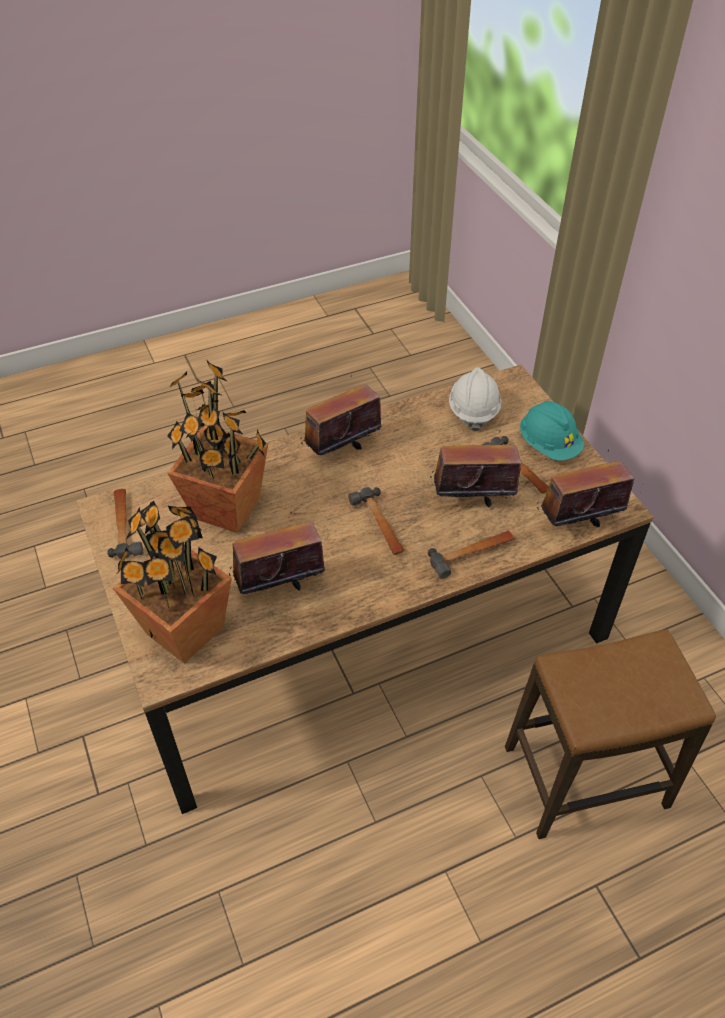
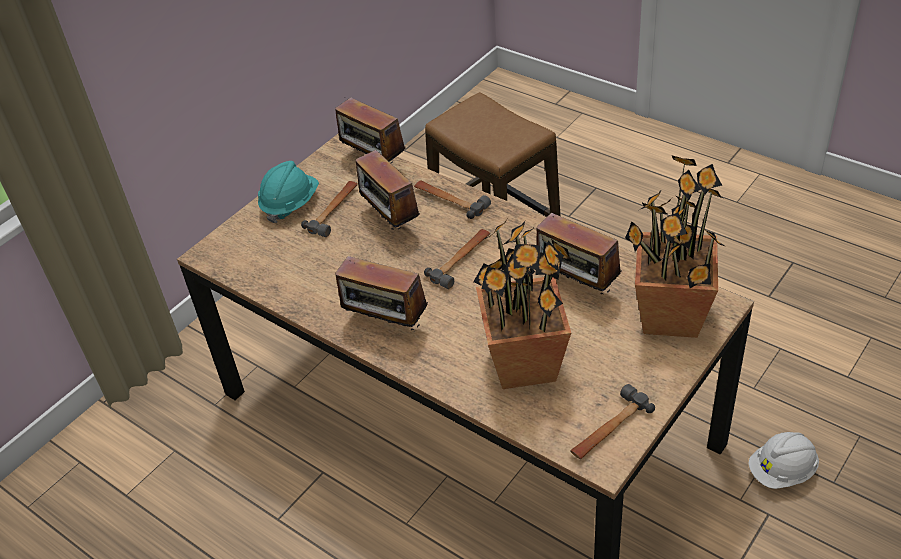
camera: 115 degrees left, 5 degrees down
white hard hat [449,367,502,432] -> white hard hat moved to [749,432,819,489]

